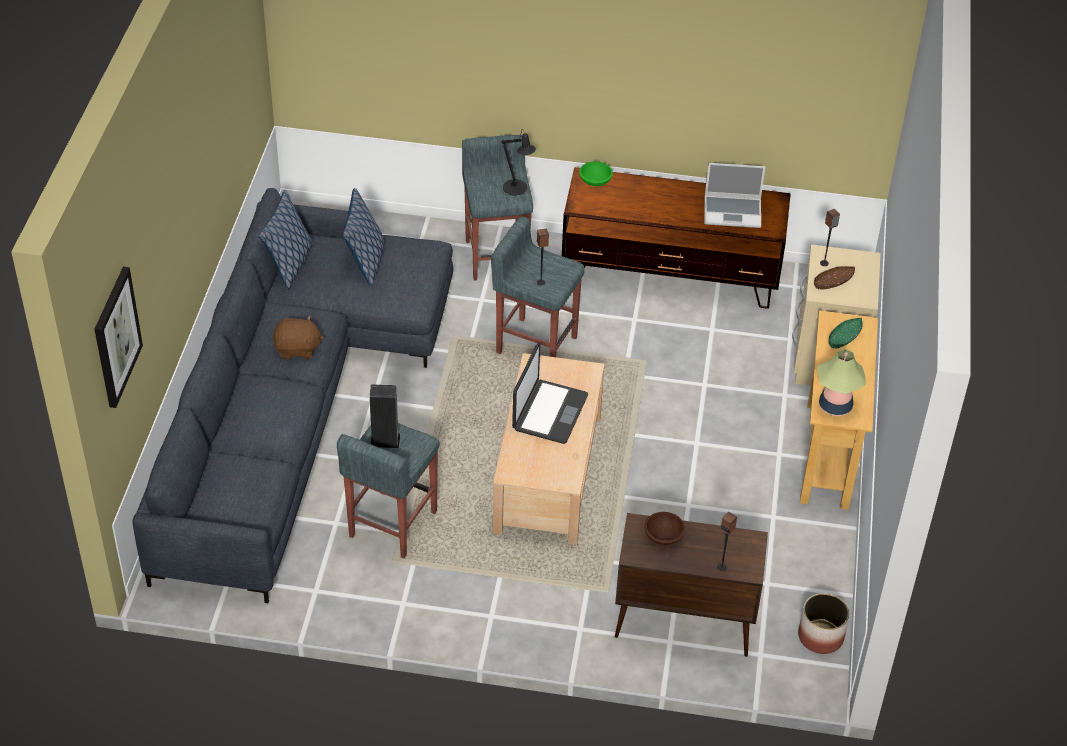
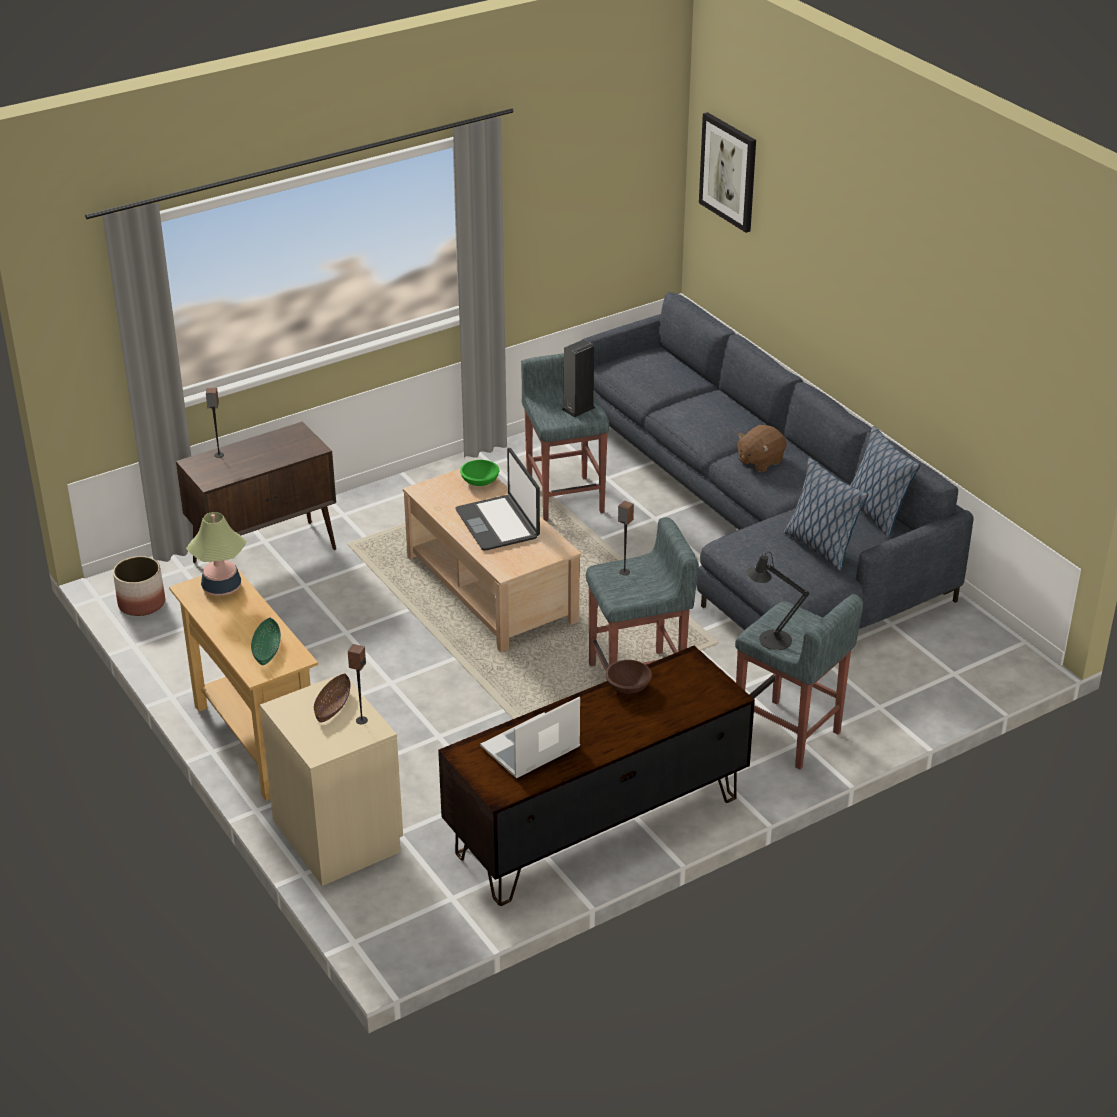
camera: 140 degrees right, 10 degrees down
green bowl [579,161,613,186] -> green bowl moved to [460,460,499,486]
brown bowl [645,512,685,545] -> brown bowl moved to [605,660,652,694]

